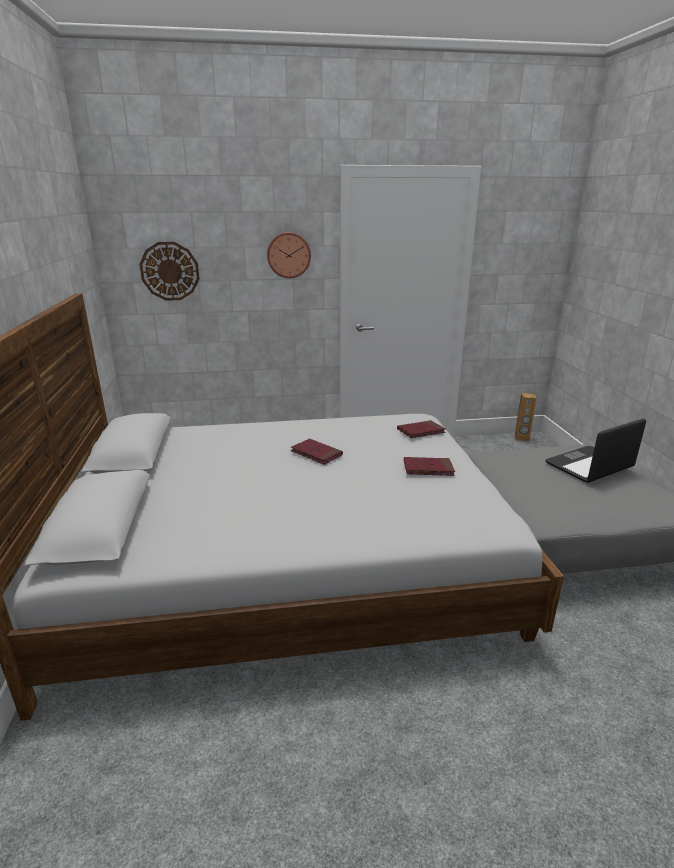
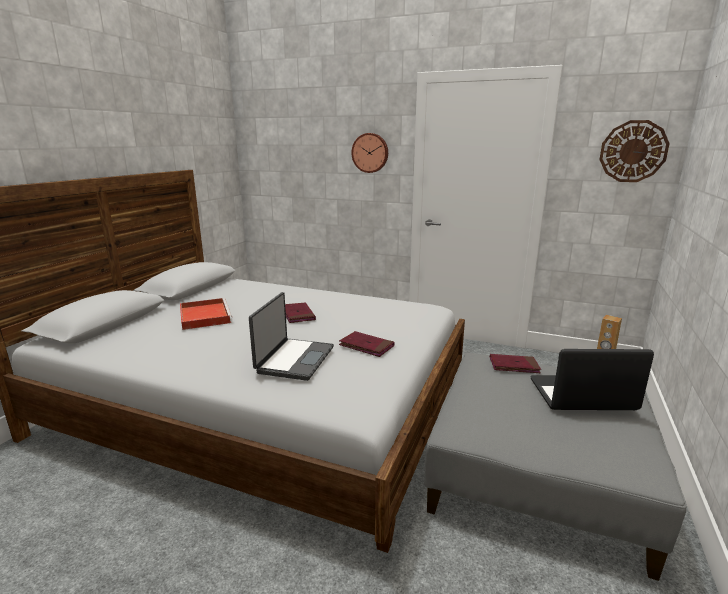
camera: 30 degrees right, 5 degrees down
wall clock [139,242,200,301] -> wall clock moved to [599,120,670,182]
red book [397,420,446,438] -> red book moved to [490,354,541,373]
none -> red tray [180,298,232,330]
none -> laptop [249,292,334,381]

